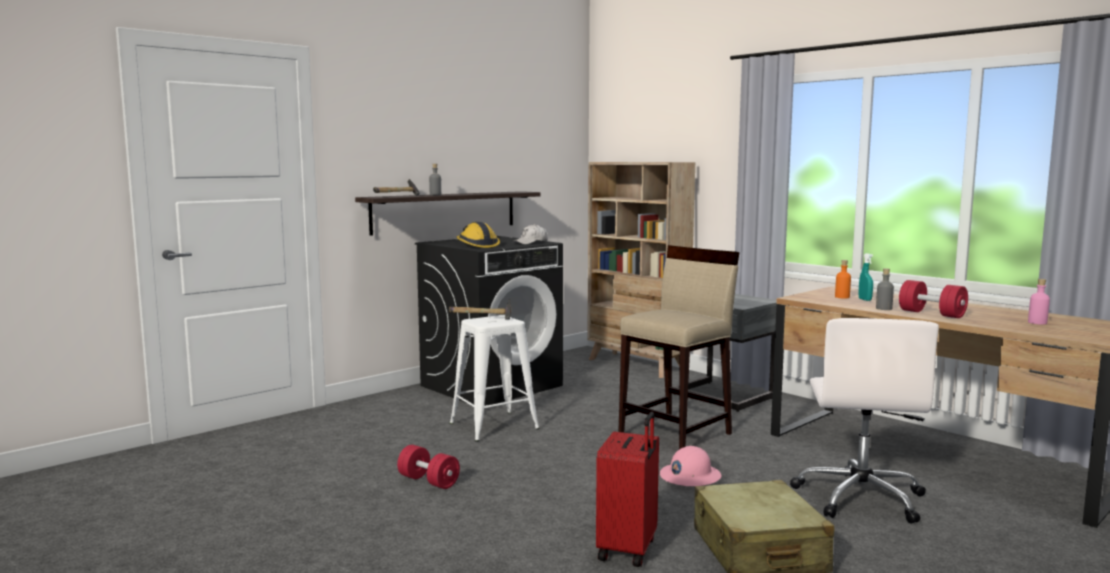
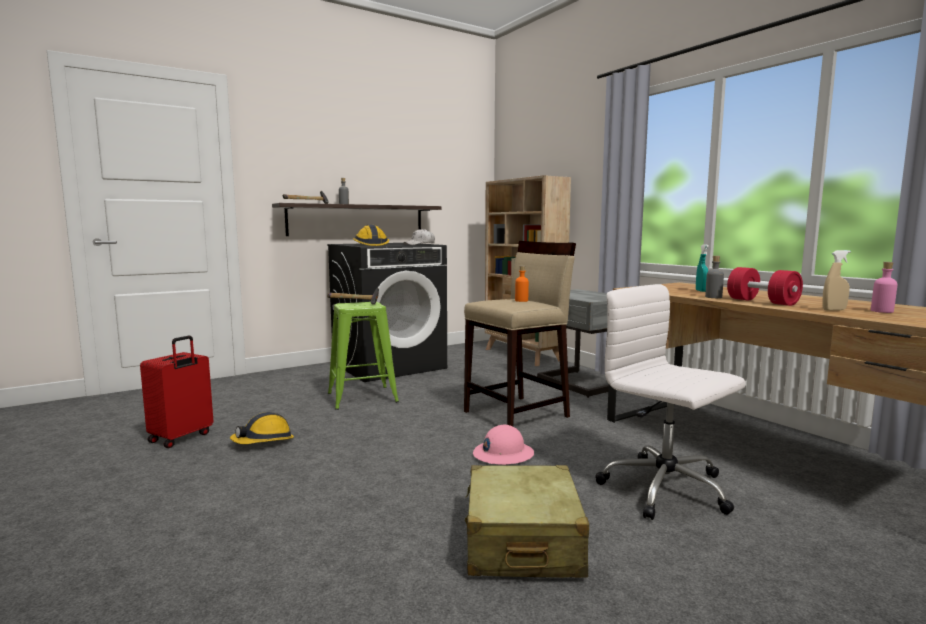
camera: 10 degrees right, 0 degrees up
red dumbbell [397,445,460,489] -> hard hat [230,412,294,444]
white stool [450,315,540,441] -> green stool [328,302,399,410]
red suitcase [596,412,659,567] -> red suitcase moved to [140,336,213,448]
white office chair [790,318,939,524] -> white office chair turned 120 degrees clockwise [595,284,746,520]
orange bottle [835,260,851,298] -> orange bottle moved to [515,266,529,302]
none -> beige spray bottle [822,250,851,311]

